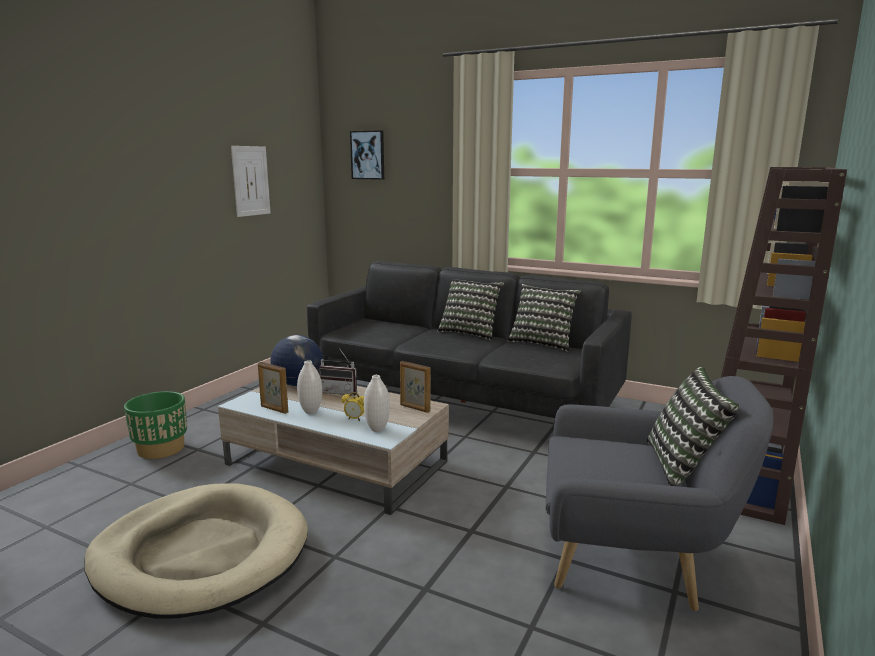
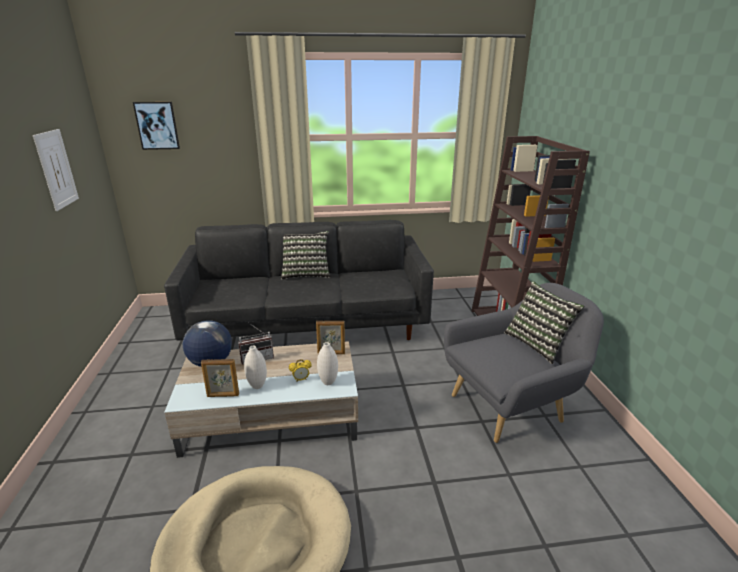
camera: 35 degrees left, 10 degrees up
green planter [124,391,187,459] -> none
pillow [507,284,581,352] -> none

